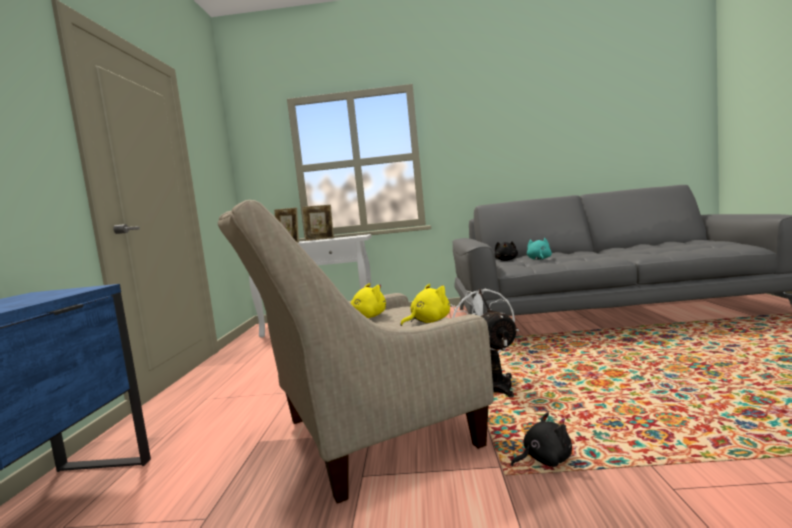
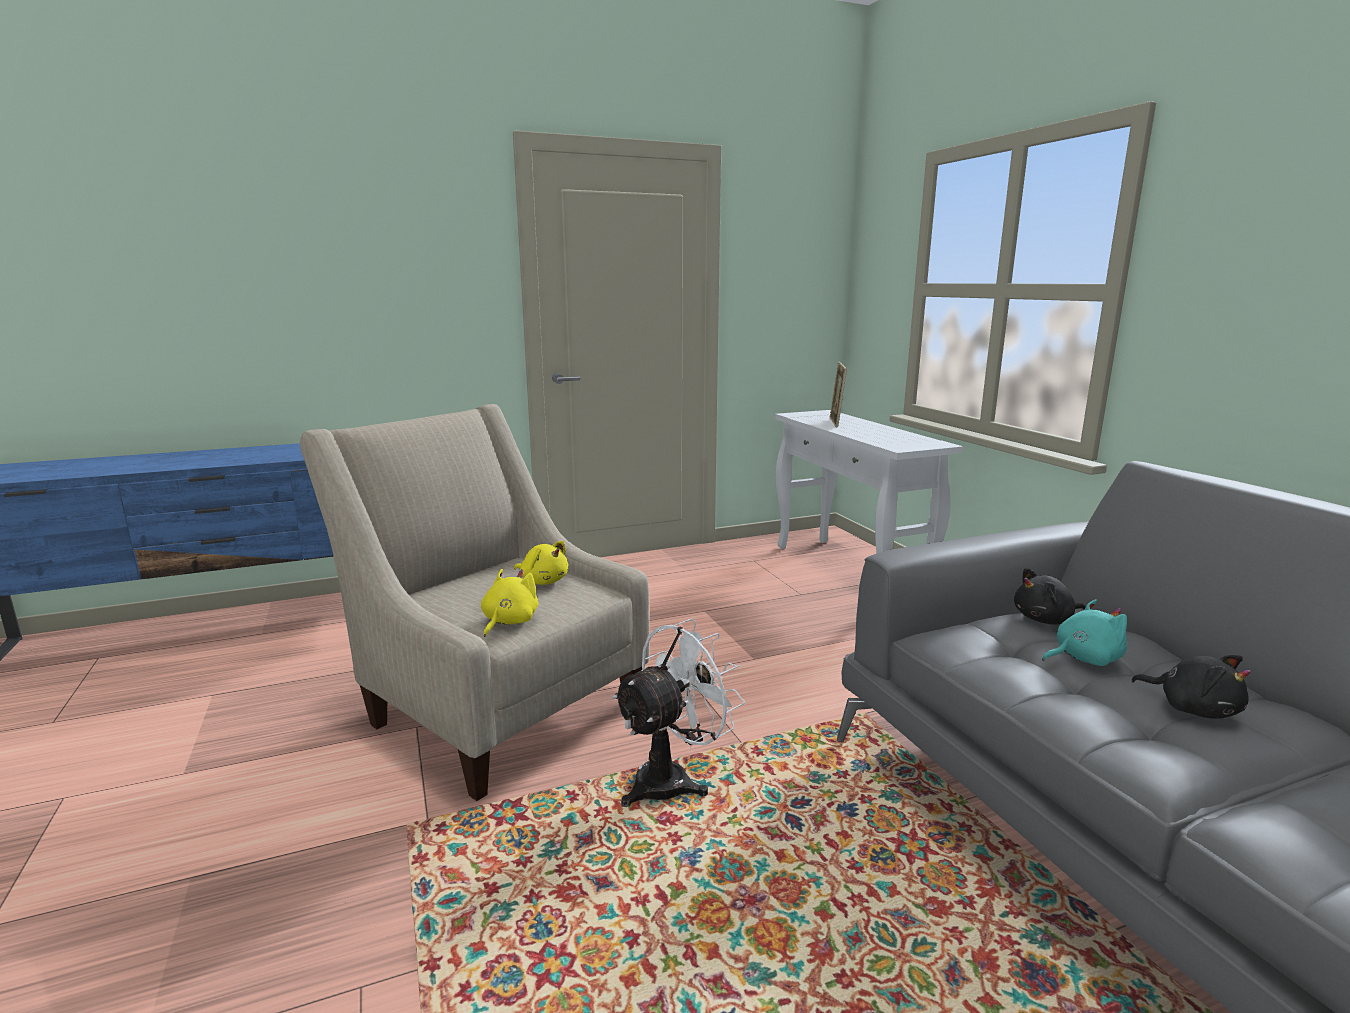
camera: 65 degrees right, 10 degrees up
picture frame [302,205,334,241] -> none
yellow plush toy [401,284,450,326] -> yellow plush toy turned 105 degrees counterclockwise [481,569,539,637]
black plush toy [511,412,572,467] -> black plush toy moved to [1131,655,1251,719]

